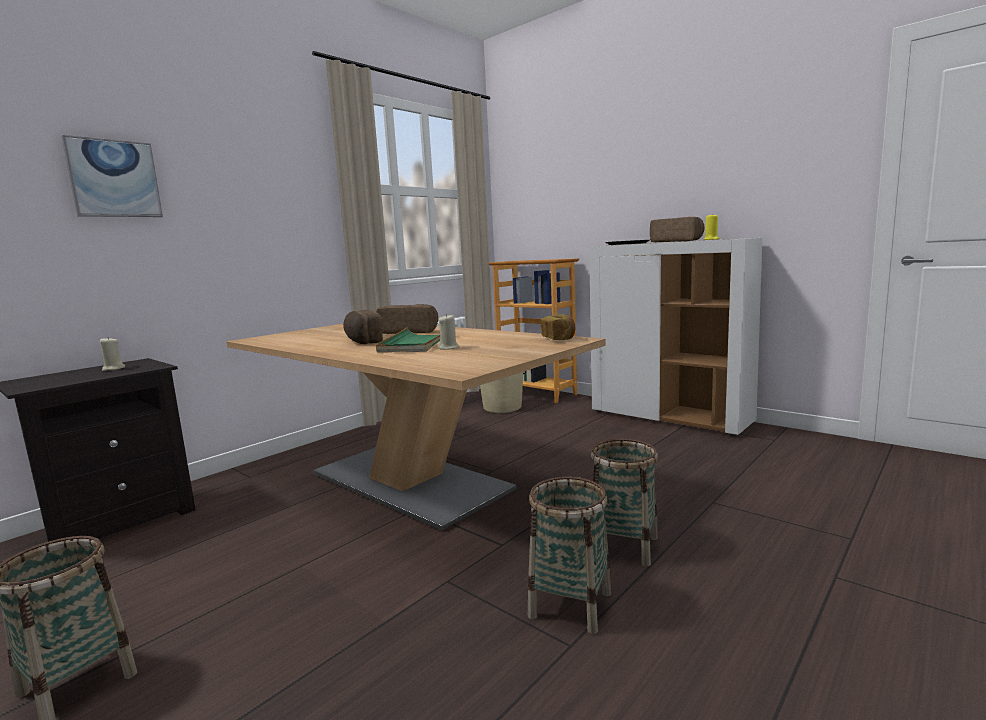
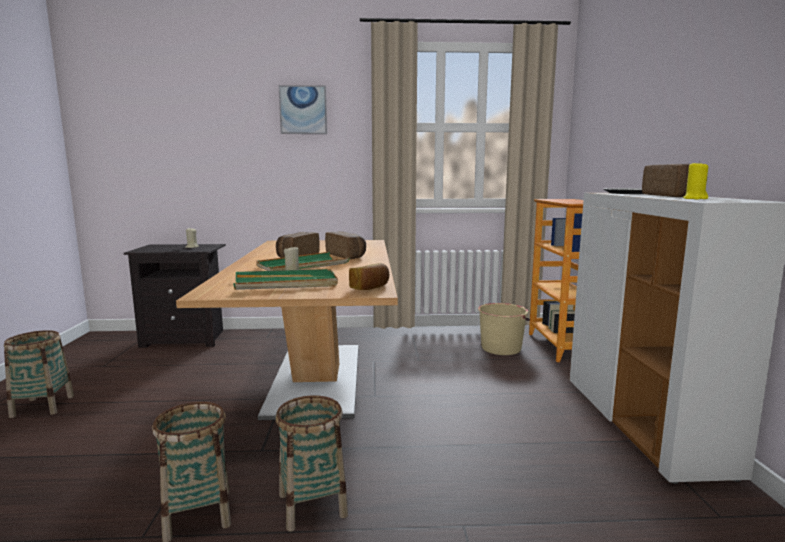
camera: 45 degrees right, 0 degrees up
picture [61,135,163,217] -> picture moved to [279,85,327,134]
none -> green tray [233,269,338,290]

